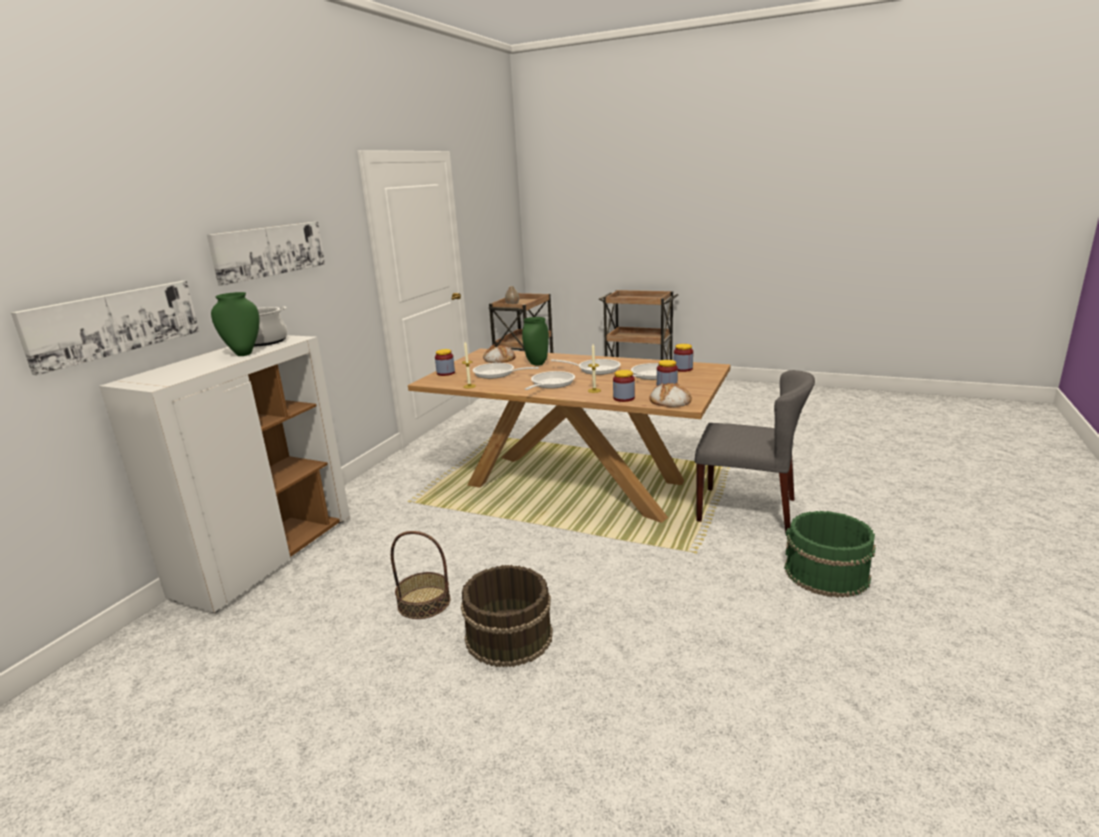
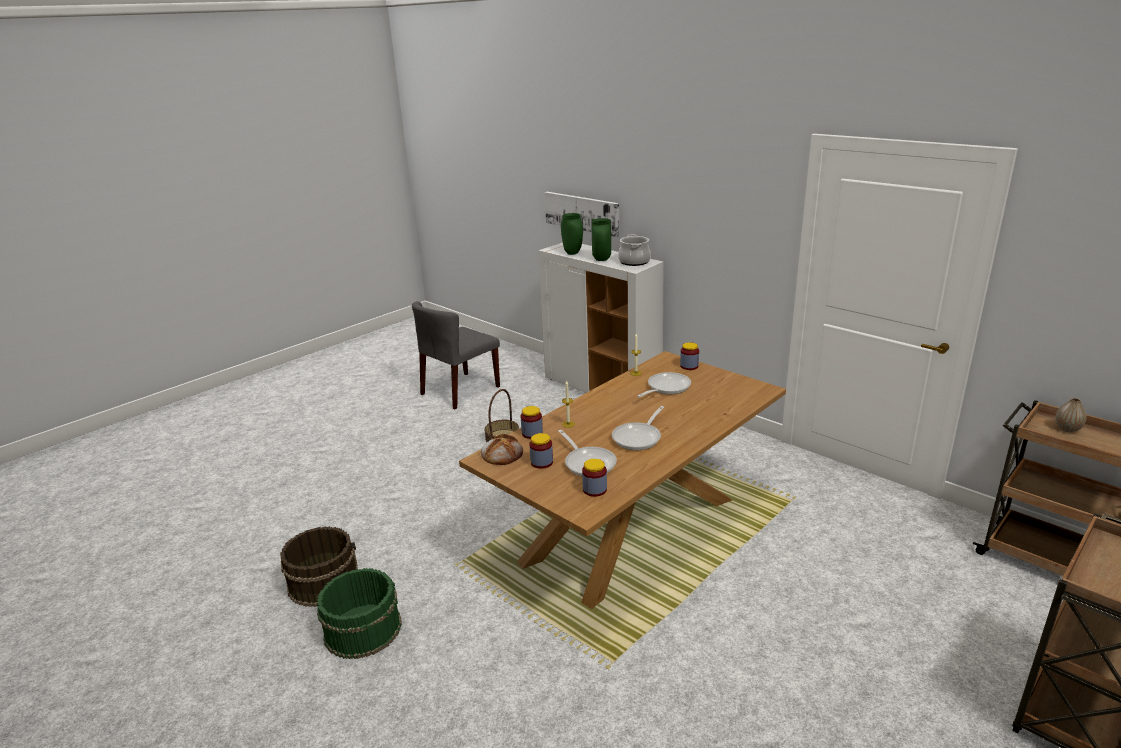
camera: 110 degrees right, 5 degrees up
picture [207,222,325,286] -> none
brown bucket [461,565,553,667] -> brown bucket moved to [280,526,358,607]
bread [483,344,515,363] -> none
green vase [522,317,549,365] -> green vase moved to [561,213,583,255]
frying pan [525,371,575,390] -> none
grey chair [695,370,815,534] -> grey chair moved to [412,301,500,409]

